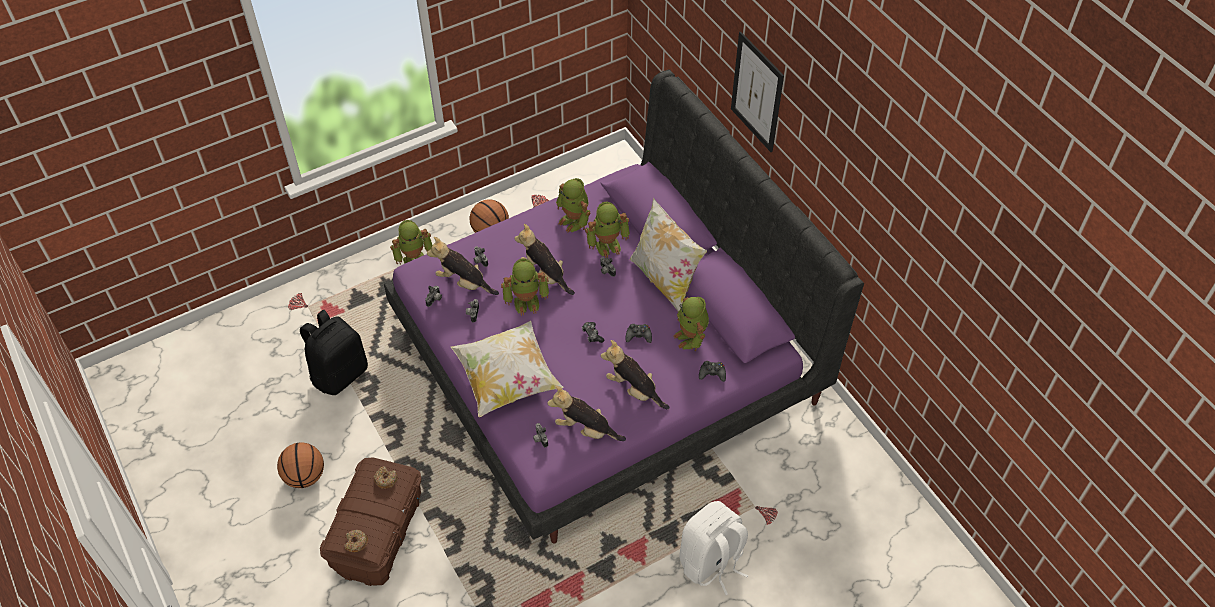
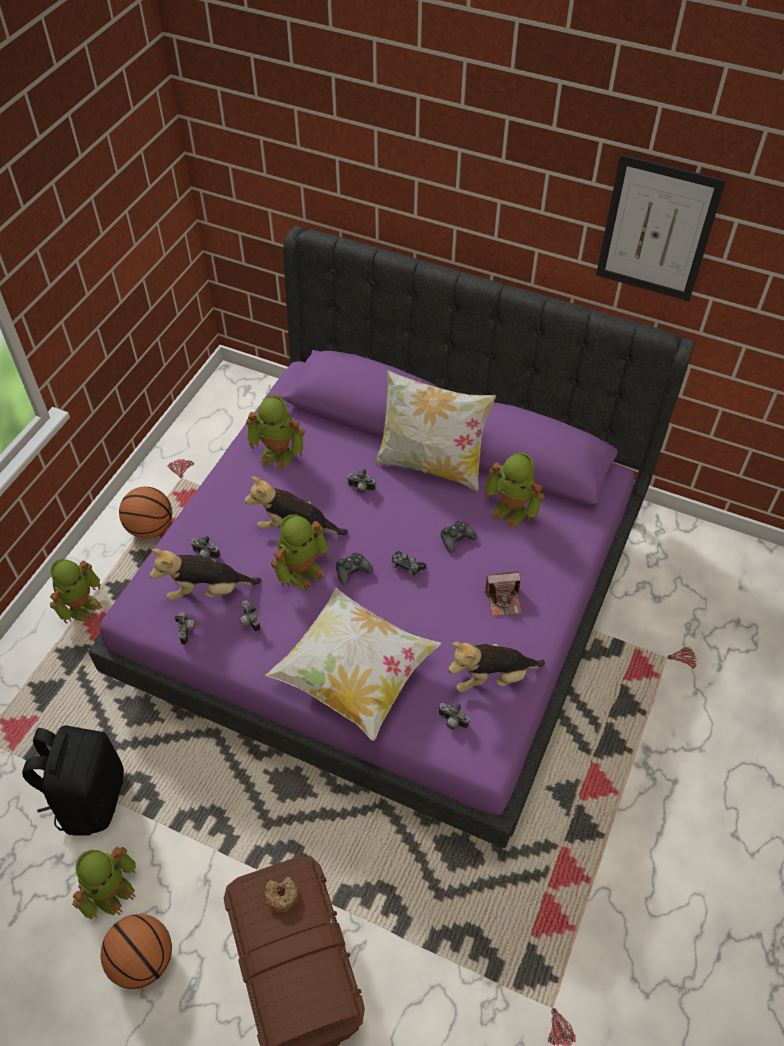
camera: 35 degrees left, 0 degrees up
donut [344,530,368,552] -> none
toy robot [585,201,630,258] -> toy robot moved to [72,847,136,919]
plush toy [601,340,670,409] -> camera [484,570,522,616]
white backpack [679,501,748,595] -> none
black game controller [699,361,726,382] -> black game controller moved to [336,552,373,585]
picture [731,32,784,152] -> picture moved to [596,154,726,301]

